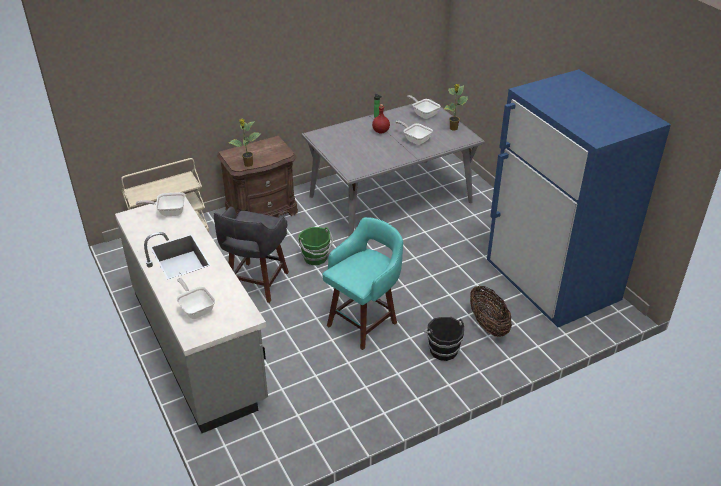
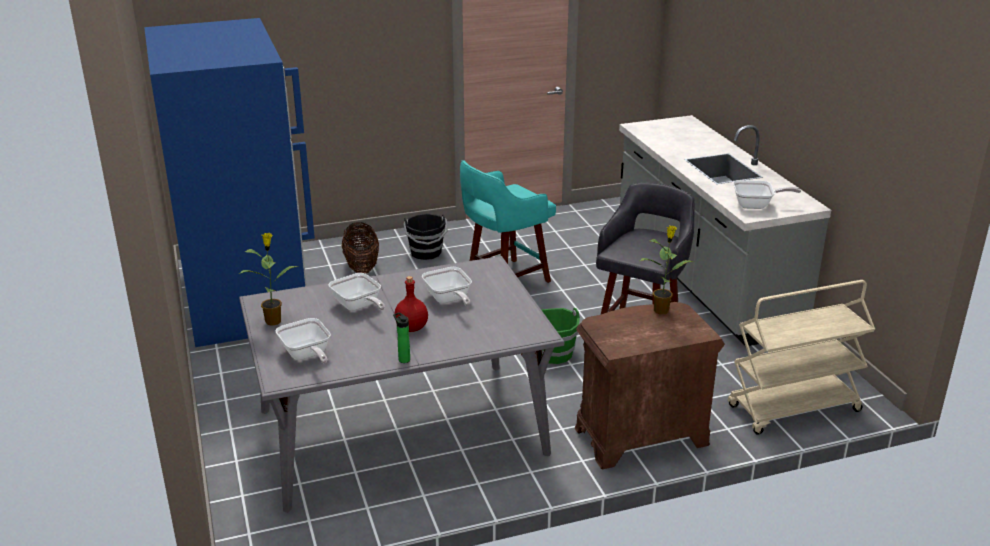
camera: 170 degrees left, 10 degrees down
frying pan [176,278,215,319] -> frying pan moved to [422,267,472,306]

